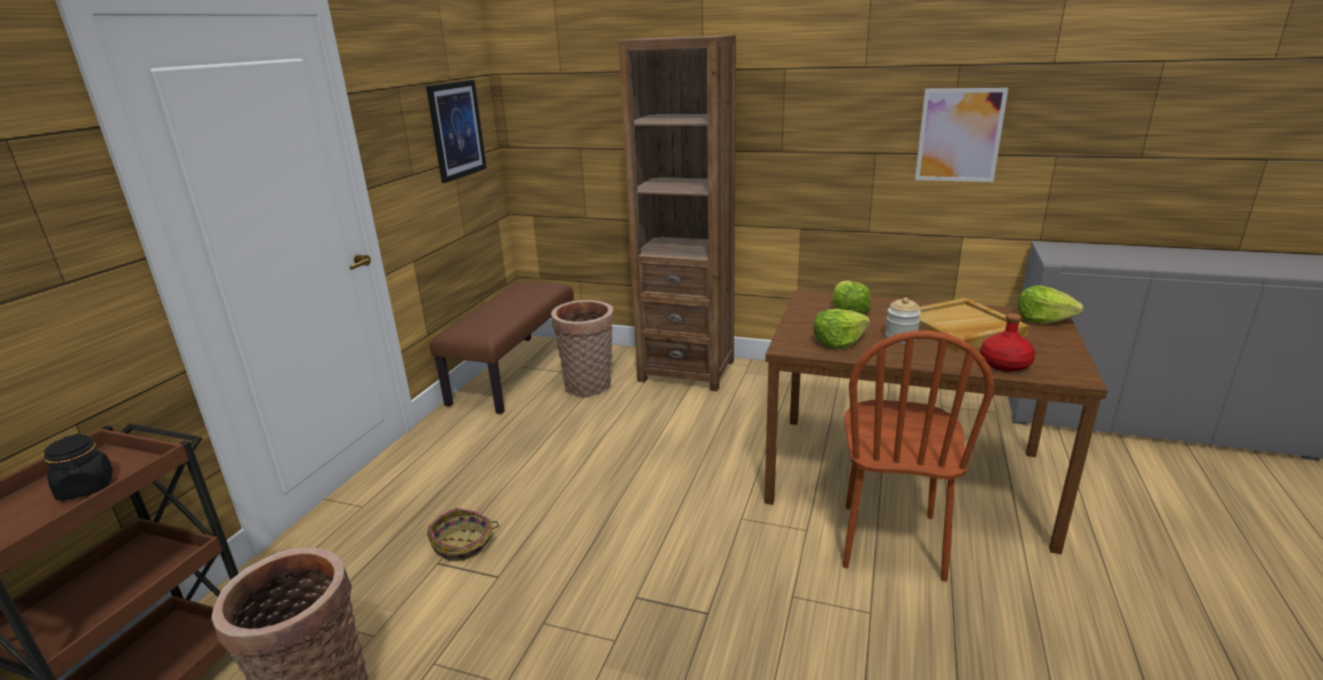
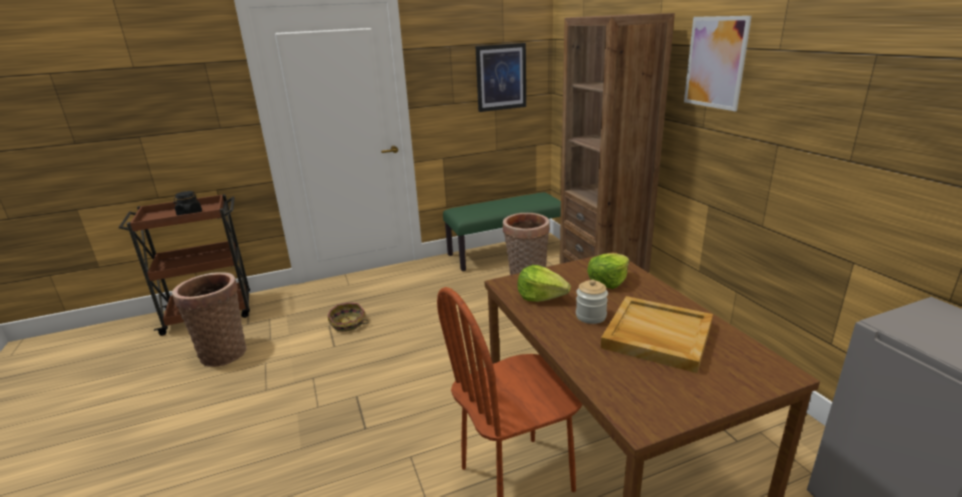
camera: 50 degrees right, 0 degrees up
brown bench [430,281,574,414] -> green bench [443,192,561,271]
picture [915,88,1008,182] -> picture moved to [684,16,752,111]
red bottle [980,313,1035,372] -> none
lettuce [1018,285,1084,323] -> none

